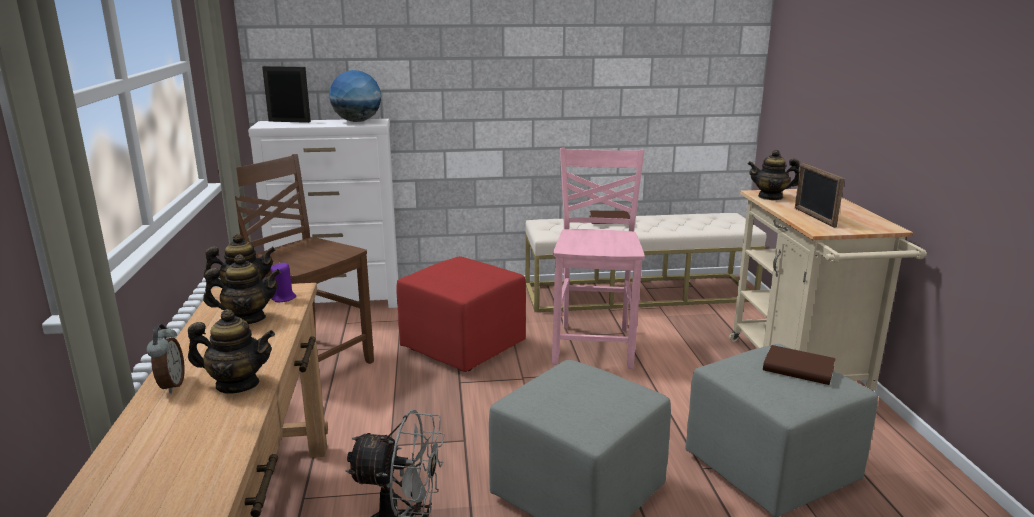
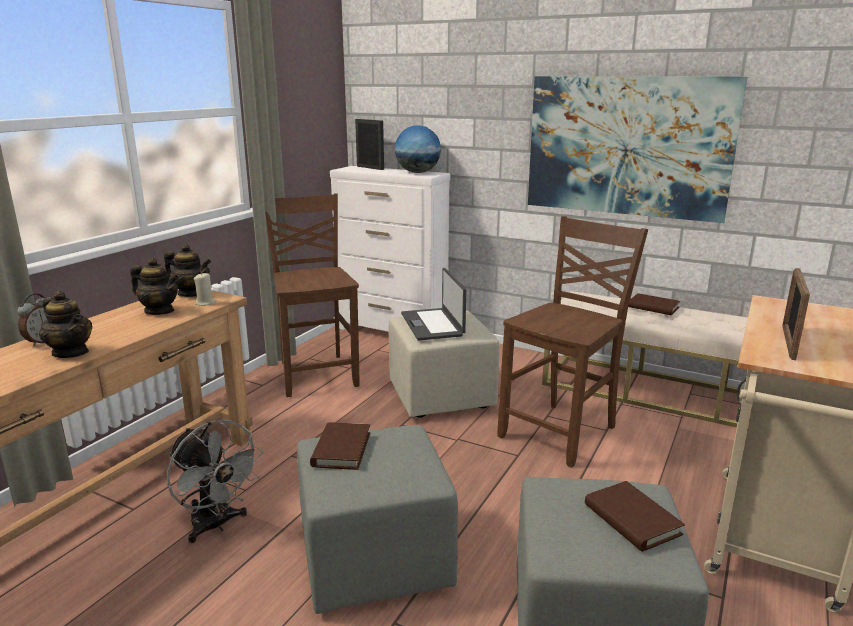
camera: 35 degrees right, 0 degrees up
purple candle [270,262,296,302] -> beige candle [194,273,216,306]
red ottoman [396,256,526,372] -> beige ottoman [388,311,499,418]
pink chair [552,148,645,369] -> brown chair [497,216,648,468]
teapot [748,150,800,200] -> none
none -> brown book [310,422,370,470]
none -> laptop [401,268,466,341]
none -> picture [528,76,747,223]

